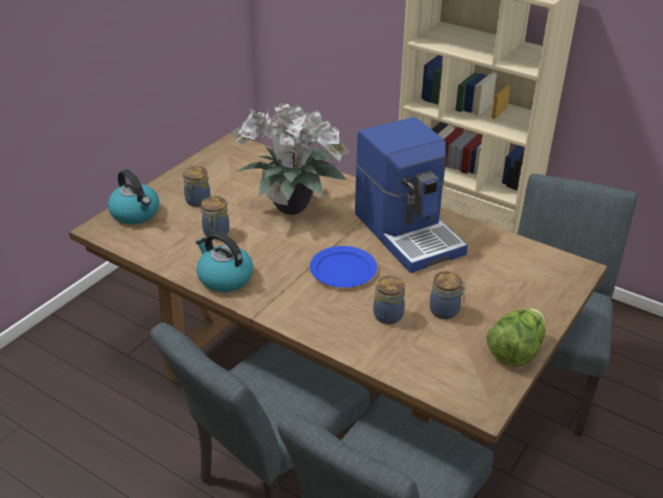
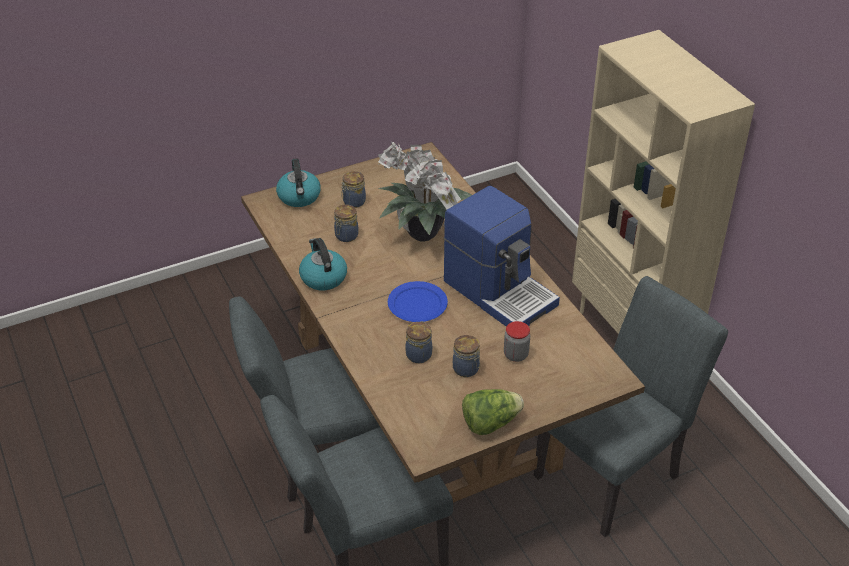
camera: 30 degrees right, 5 degrees up
coffee machine [355,117,468,273] -> coffee machine turned 45 degrees counterclockwise [444,186,560,327]
none -> jar [504,321,530,362]

